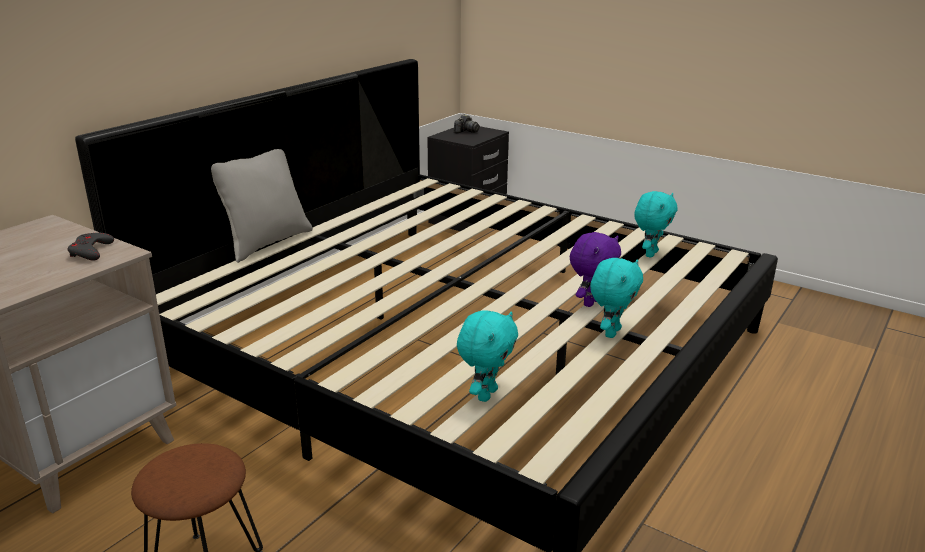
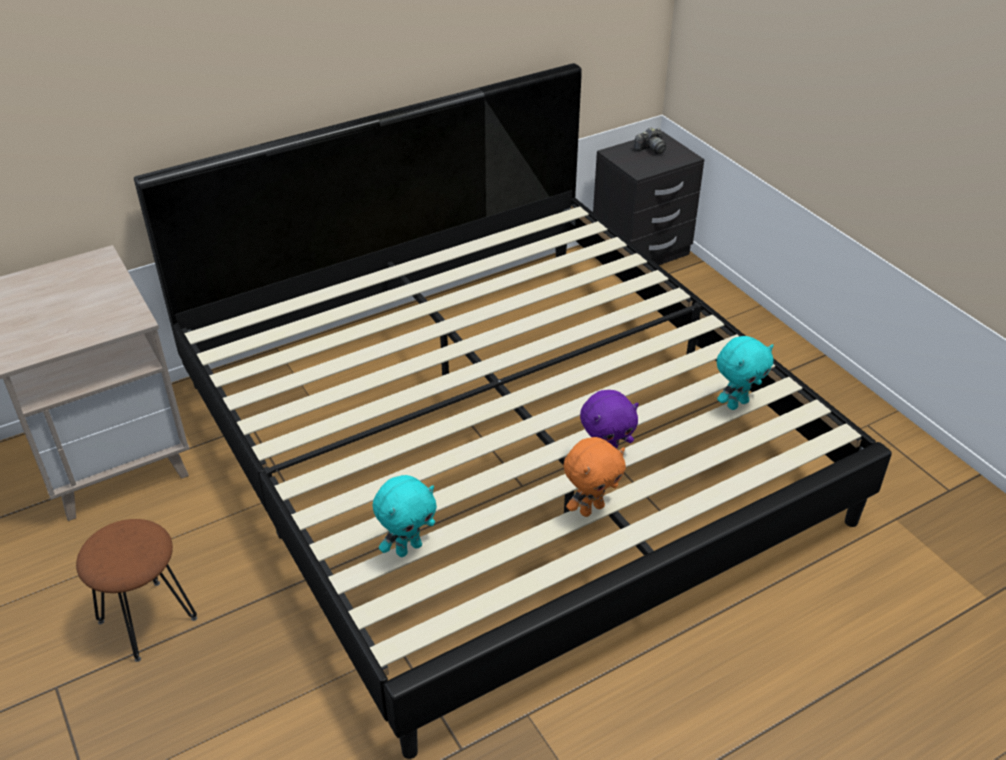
camera: 25 degrees right, 15 degrees up
grey game controller [67,233,114,261] -> none
grey pillow [211,149,313,263] -> none
turquoise plush toy [590,258,643,338] -> orange plush toy [564,437,626,517]

